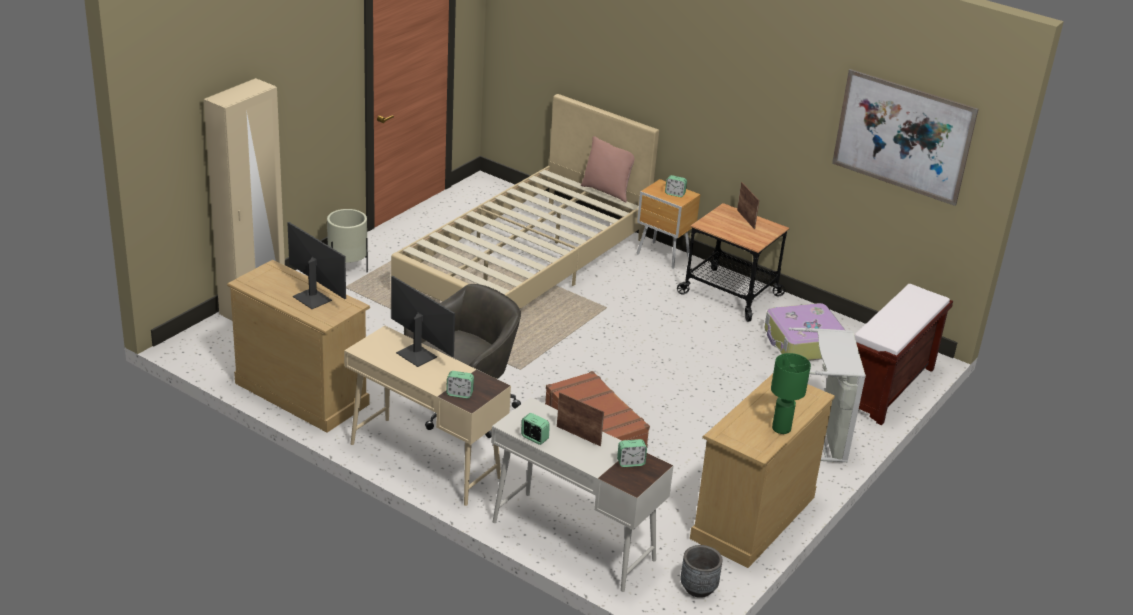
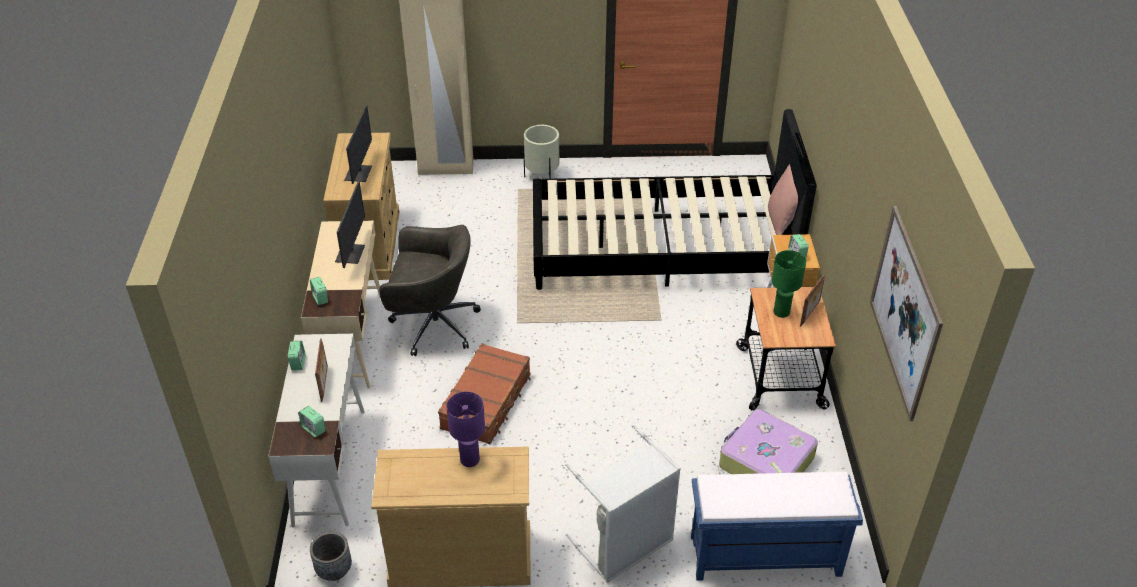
camera: 55 degrees right, 10 degrees up
beige bed [391,94,659,309] -> black bed [533,109,817,290]
green table lamp [771,353,811,434] -> green table lamp moved to [772,250,806,318]
brown bench [854,284,953,425] -> blue bench [691,472,863,581]
none -> purple table lamp [447,392,485,467]

